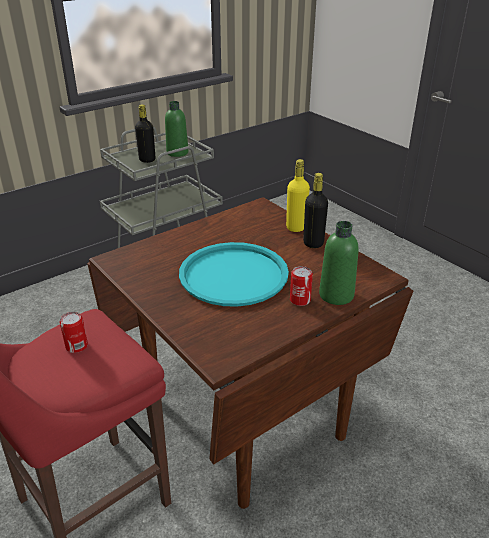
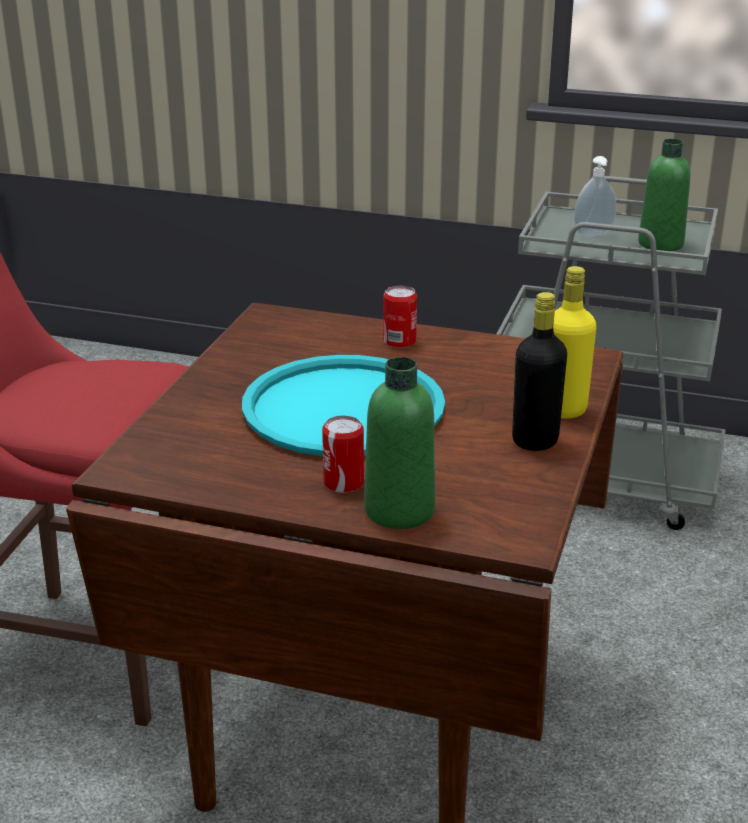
camera: 55 degrees right, 5 degrees down
can [60,312,88,353] -> can moved to [383,286,417,348]
black bottle [135,104,155,163] -> soap dispenser [574,156,616,236]

